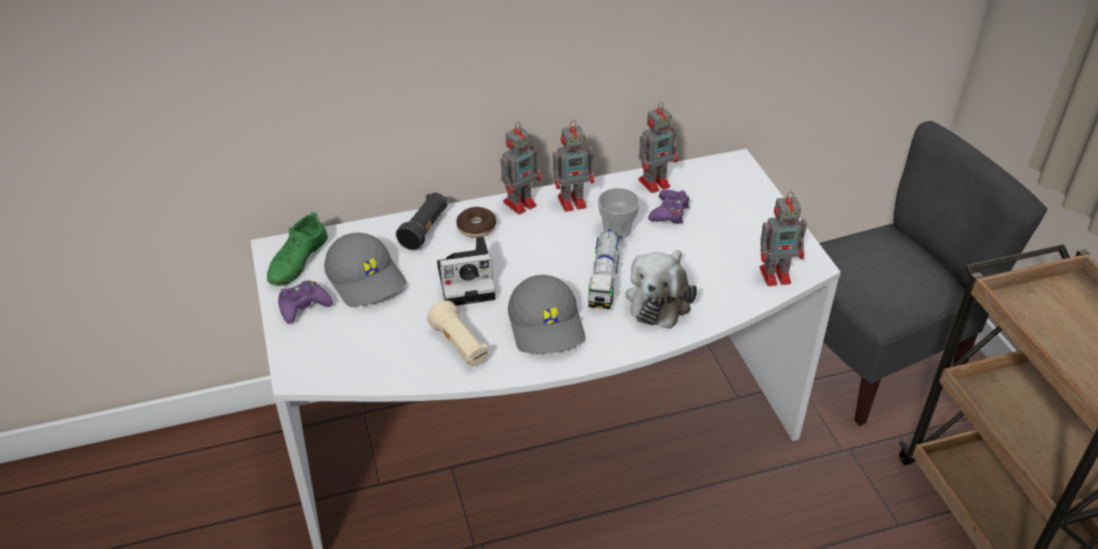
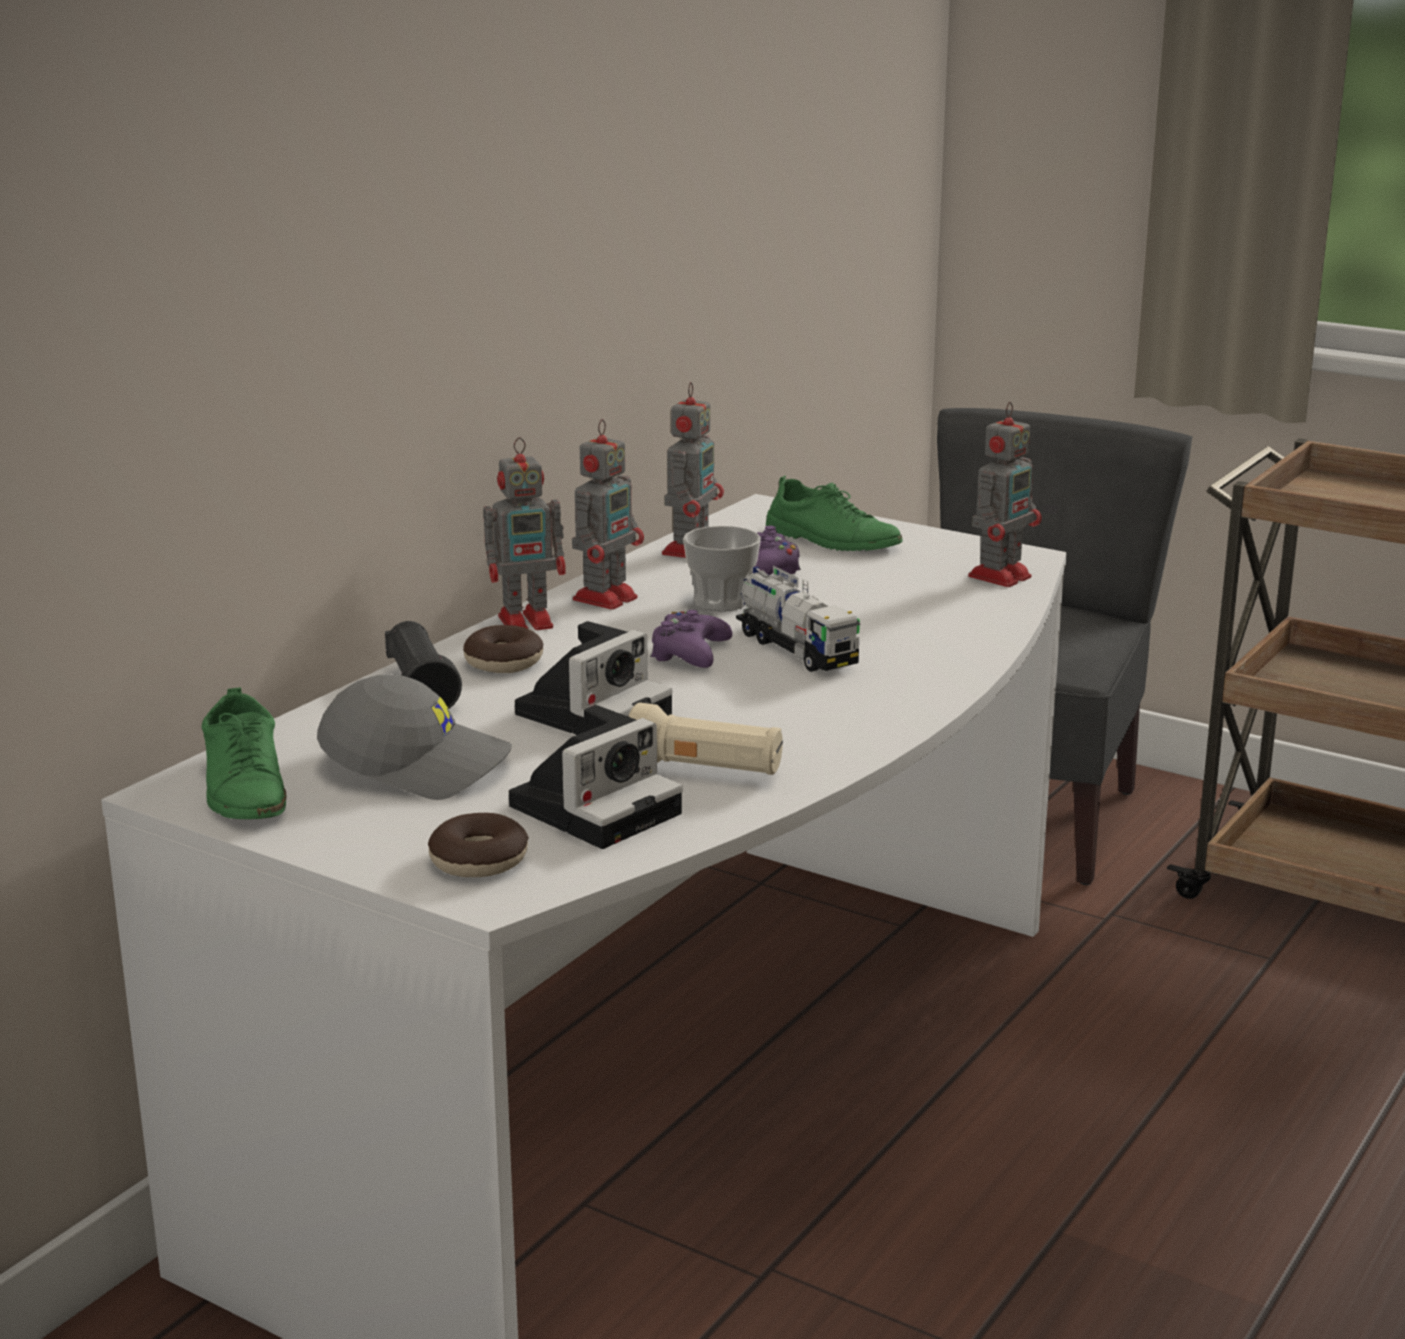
camera: 40 degrees left, 20 degrees down
purple game controller [278,280,333,324] -> purple game controller moved to [650,610,732,668]
toy robot [500,122,542,215] -> toy robot turned 60 degrees clockwise [483,437,566,630]
grey cap [508,275,585,353] -> none
plush toy [625,250,697,329] -> none
none -> donut [428,813,529,877]
none -> camera [509,705,682,849]
none -> green shoe [766,475,902,551]

